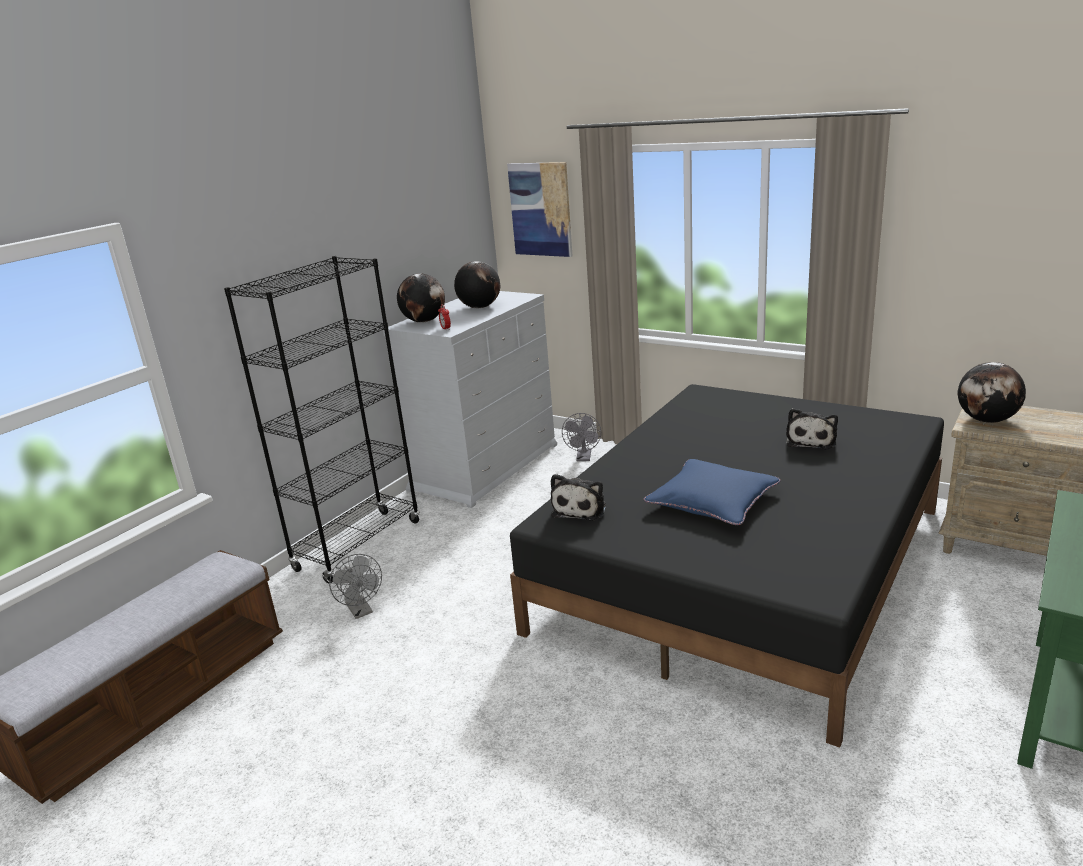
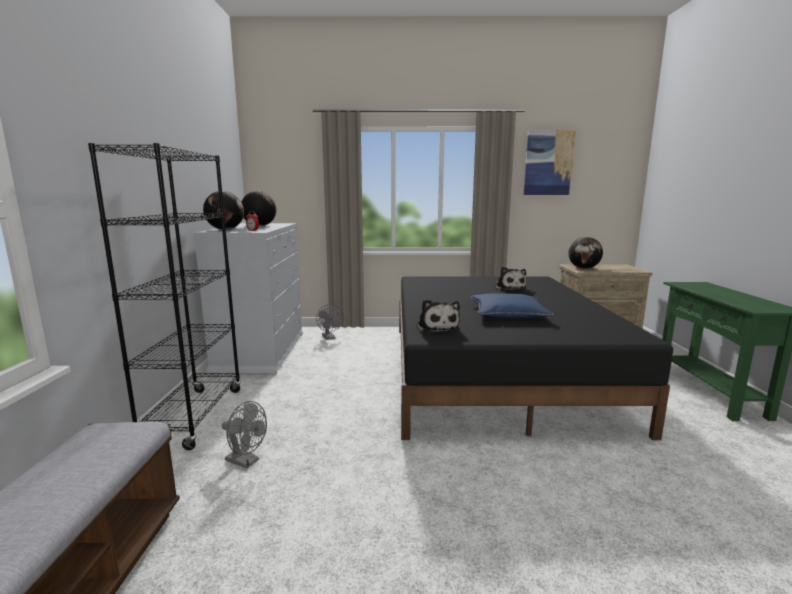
camera: 35 degrees left, 10 degrees down
picture [507,162,572,257] -> picture moved to [524,130,576,195]

